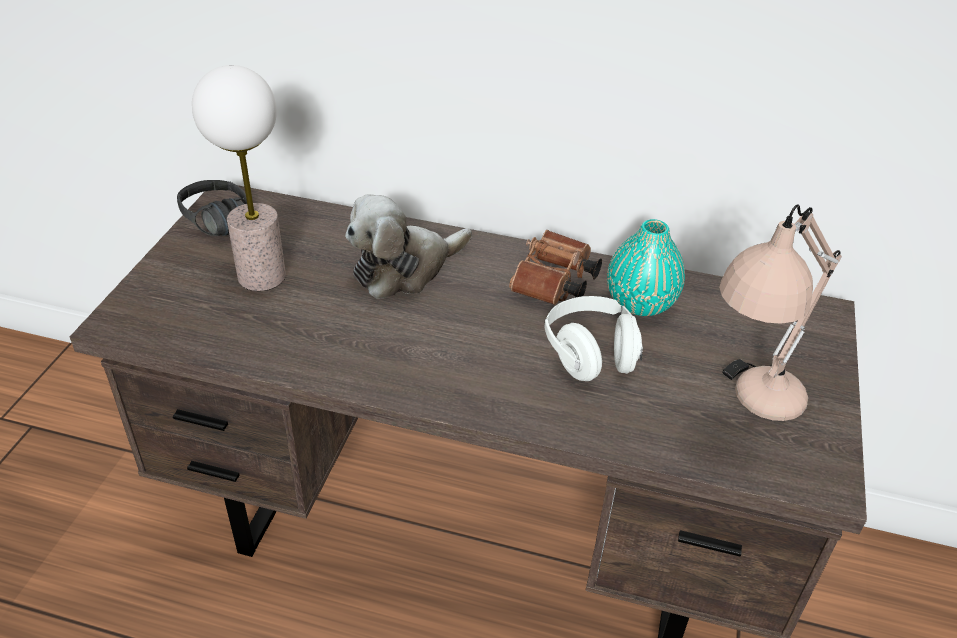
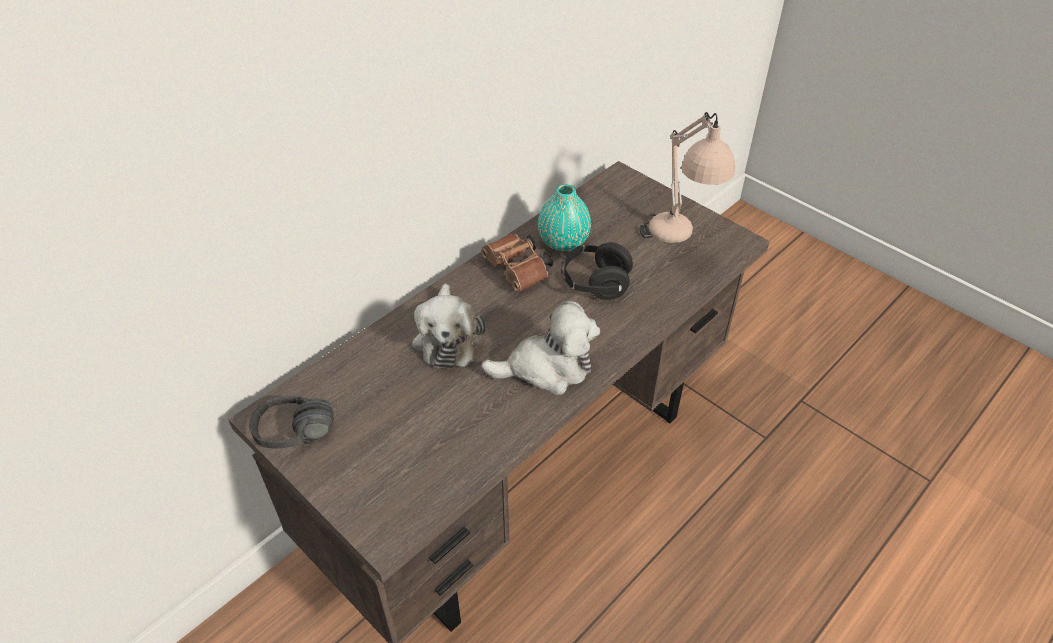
camera: 60 degrees left, 5 degrees up
table lamp [192,65,286,291] -> none
white headphones [544,296,643,381] -> black headphones [561,242,633,300]
none -> plush toy [481,301,600,395]

